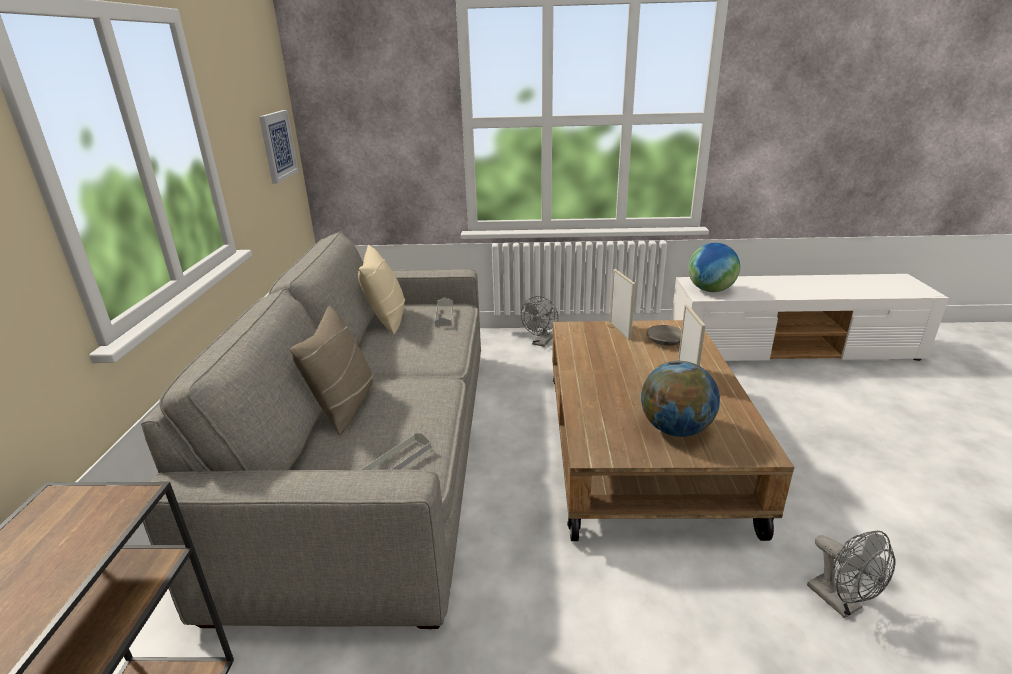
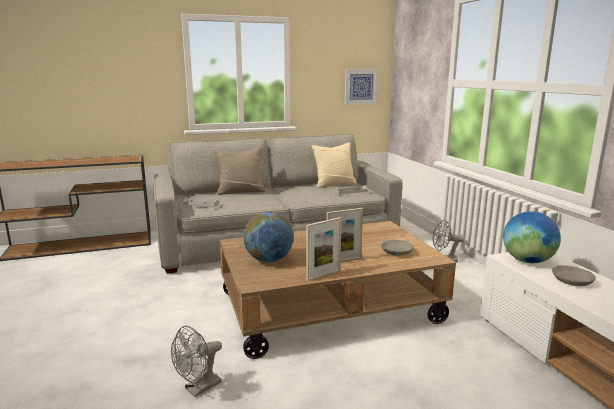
camera: 70 degrees right, 10 degrees down
picture frame [610,269,636,340] -> picture frame moved to [306,217,342,281]
none -> grey bowl [552,265,596,286]

